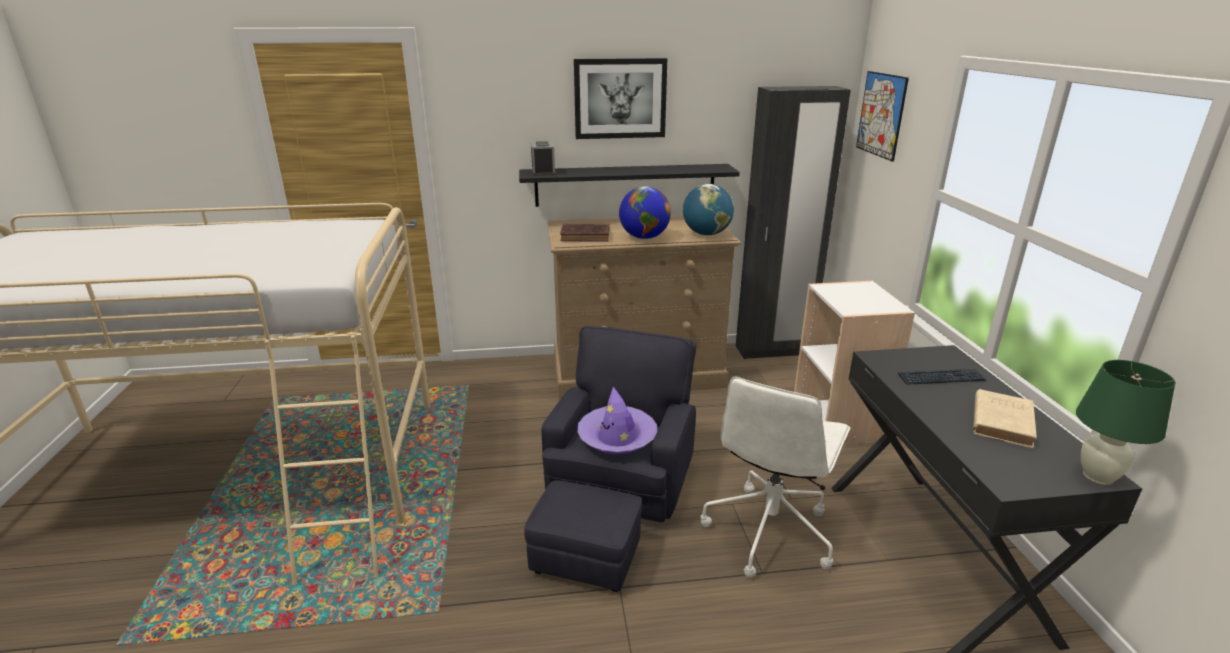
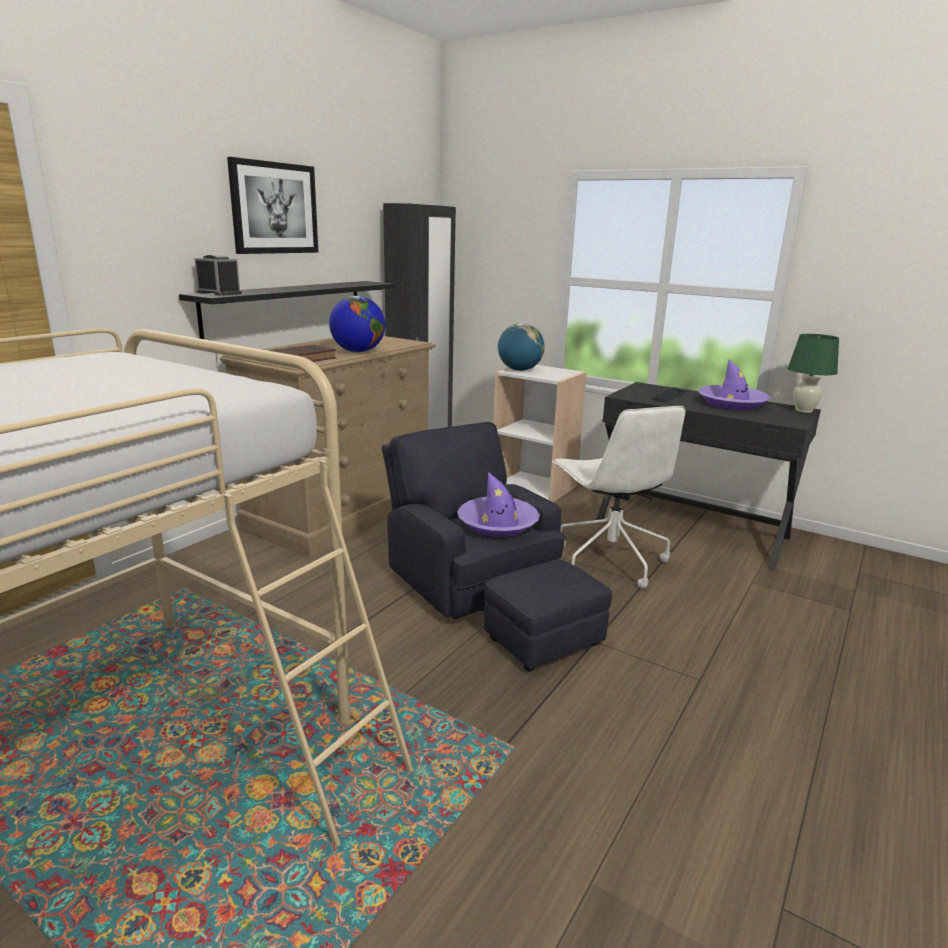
camera: 50 degrees left, 5 degrees down
globe [683,184,734,235] -> globe moved to [498,323,545,371]
picture [856,71,909,162] -> none
beige book [973,389,1037,448] -> purple hat [698,360,770,410]

